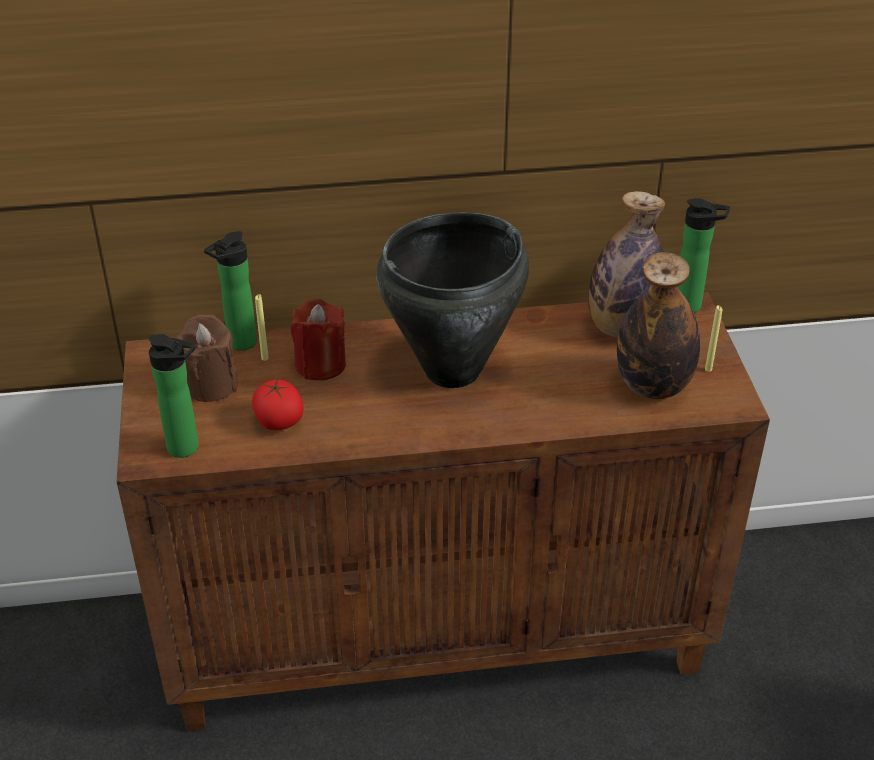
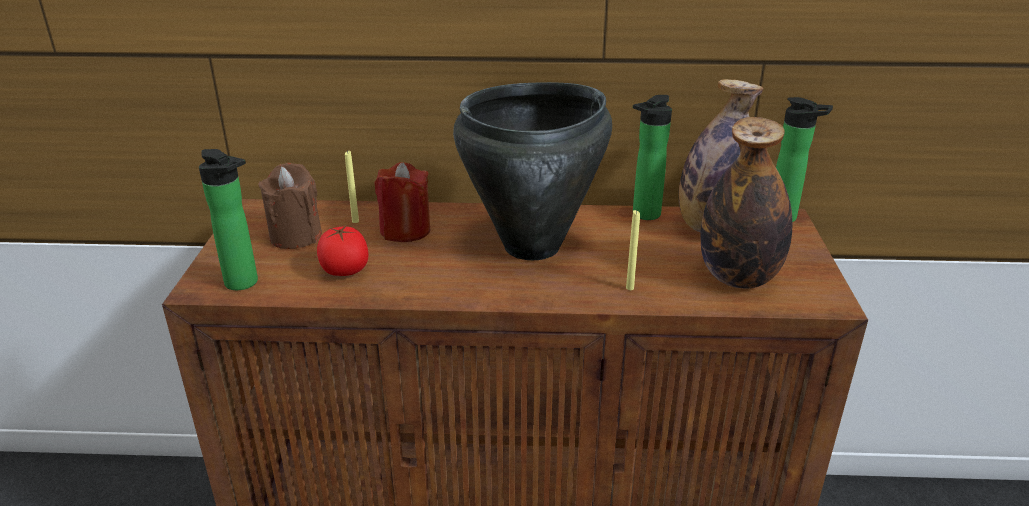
camera: 10 degrees right, 10 degrees down
bottle [204,231,257,351] -> bottle moved to [633,95,672,220]
yellow candle [705,305,722,372] -> yellow candle moved to [626,210,640,290]

